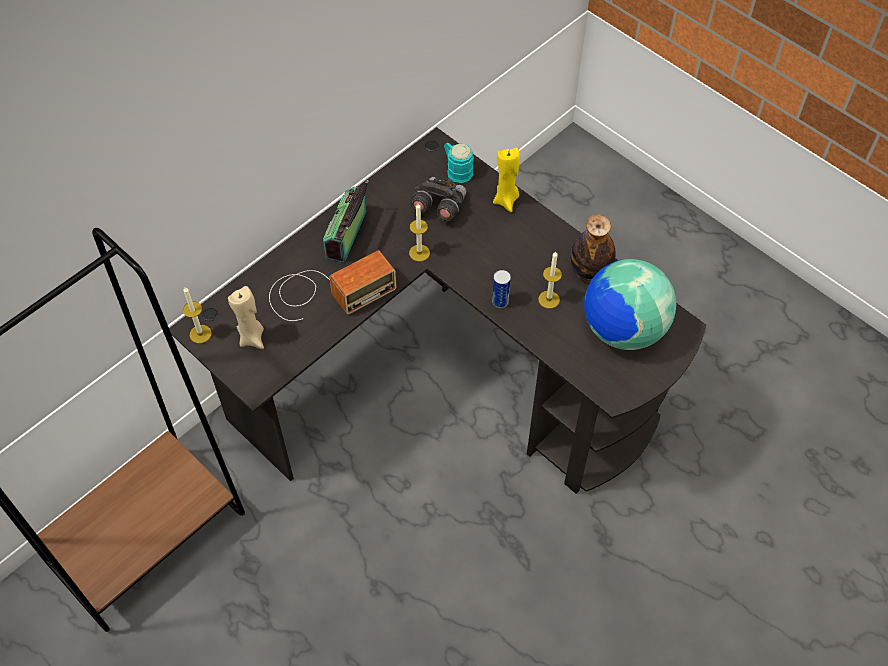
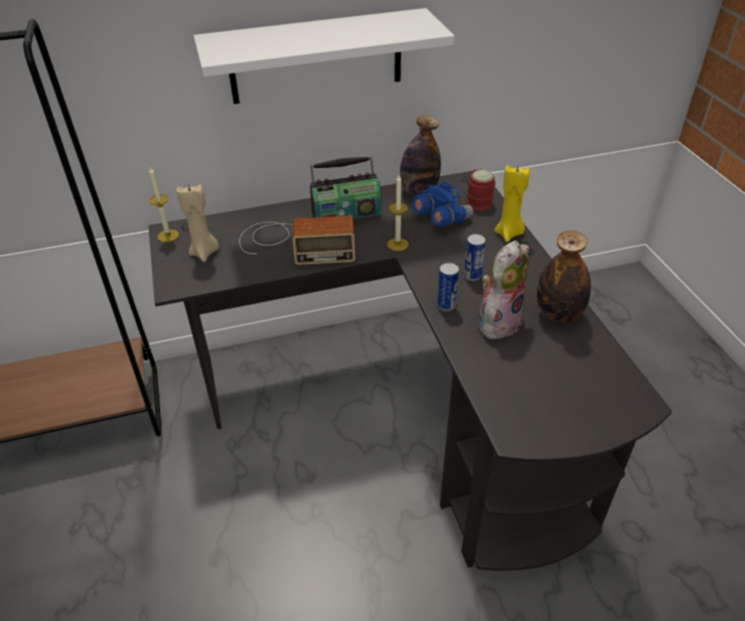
camera: 30 degrees right, 15 degrees down
radio [323,180,369,263] -> radio turned 150 degrees counterclockwise [310,156,381,219]
grey binoculars [410,175,467,221] -> blue binoculars [412,181,473,227]
turquoise mug [444,142,474,183] -> red mug [466,169,495,210]
candle [538,251,562,309] -> plush toy [479,240,530,340]
globe [584,259,676,350] -> none
none -> white shelf [194,8,454,104]
none -> bottle [400,116,441,196]
none -> can [464,234,486,281]

